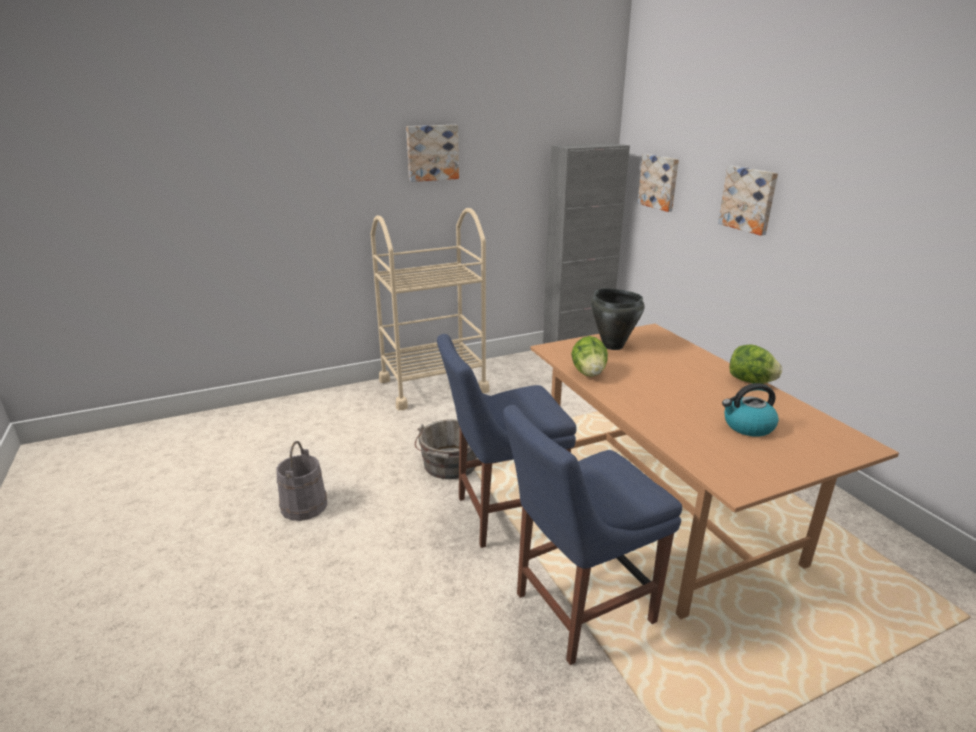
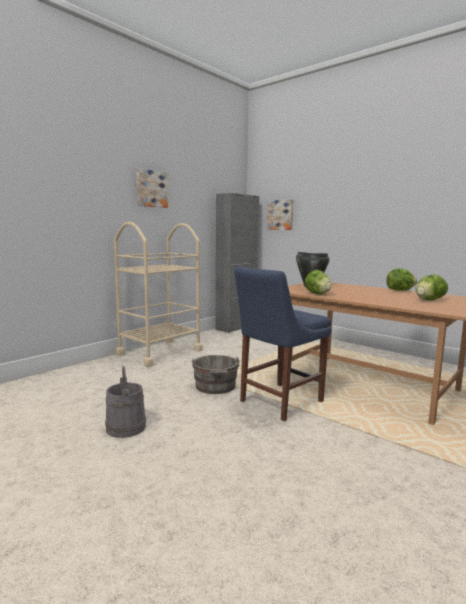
camera: 25 degrees left, 15 degrees down
blue chair [503,405,682,665] -> none
picture [718,166,778,236] -> none
kettle [722,383,779,437] -> lettuce [415,274,448,300]

